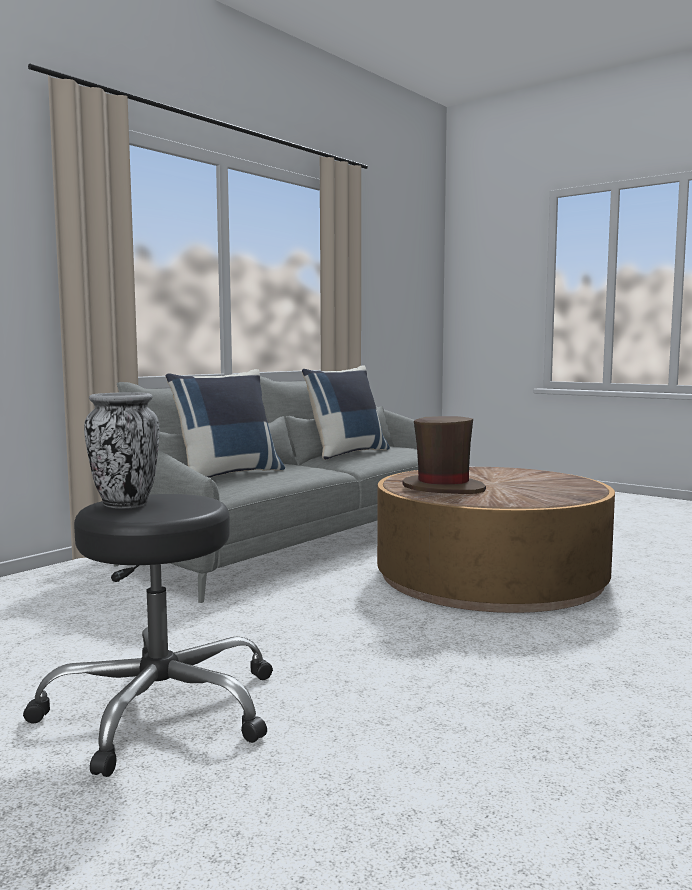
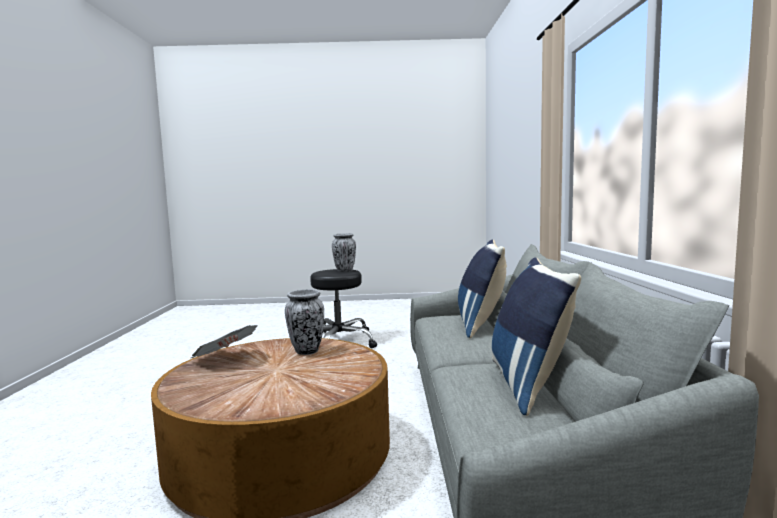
camera: 140 degrees right, 0 degrees up
brown hat [403,416,486,494] -> vase [285,289,324,355]
none -> newspaper [191,325,257,358]

